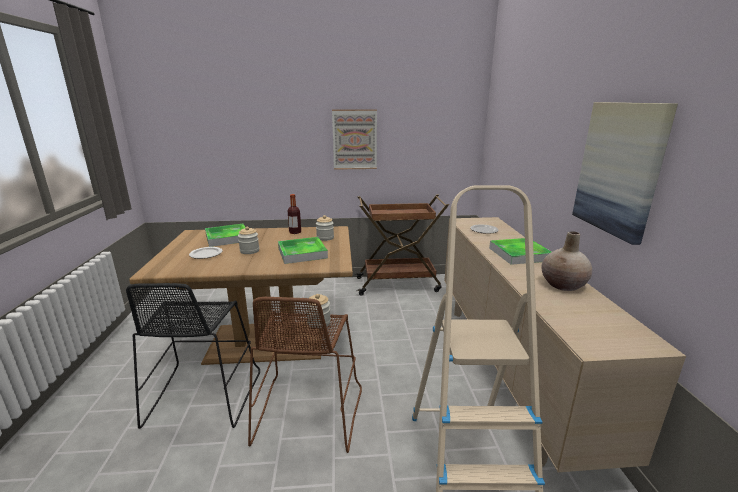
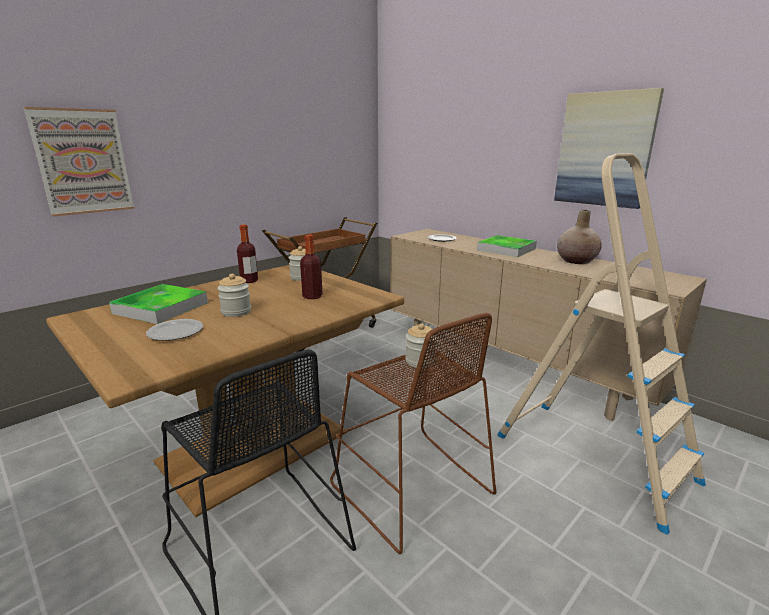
camera: 40 degrees left, 0 degrees up
tray [278,237,328,264] -> bottle [300,234,323,299]
picture [332,109,377,170] -> picture moved to [23,107,135,217]

